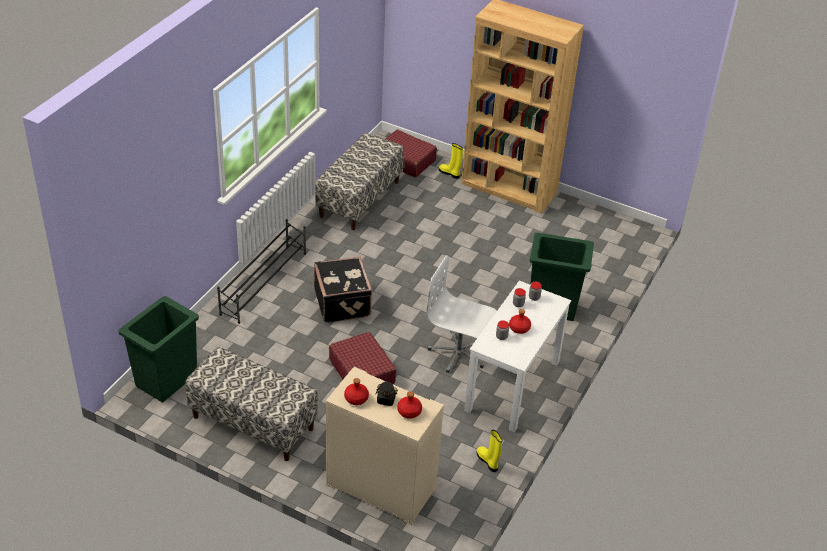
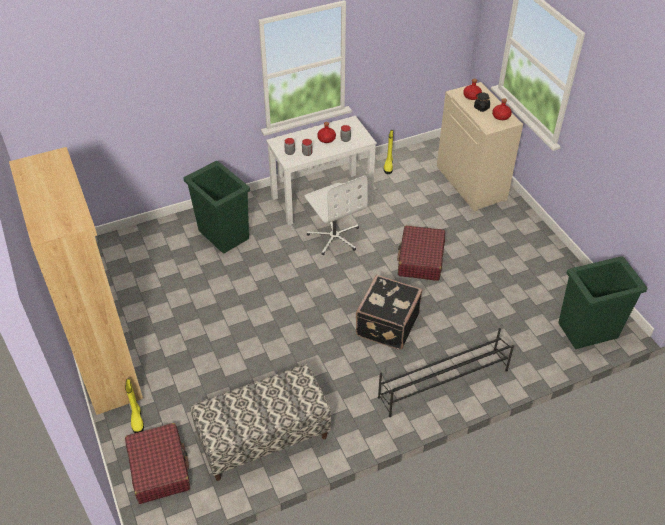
camera: 140 degrees left, 5 degrees up
bench [185,347,318,461] -> none

